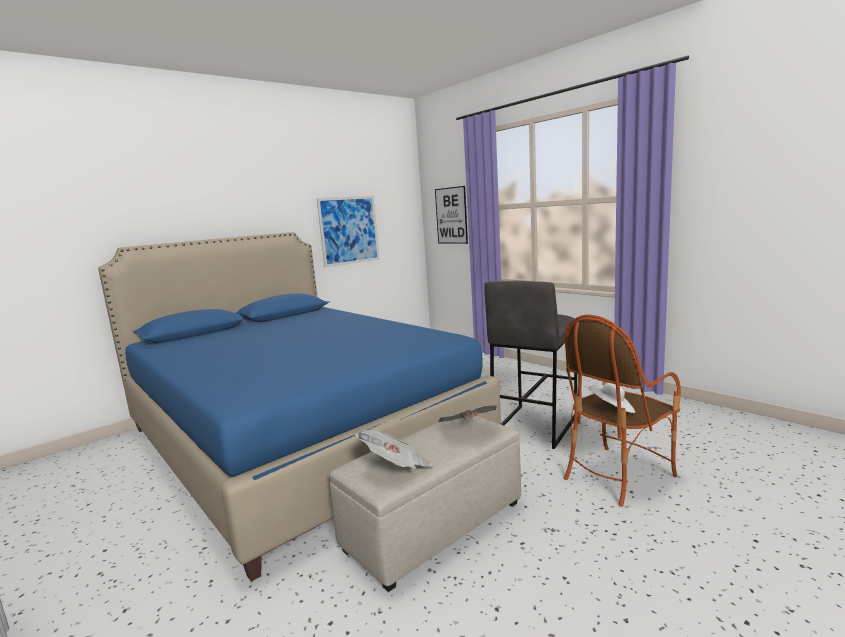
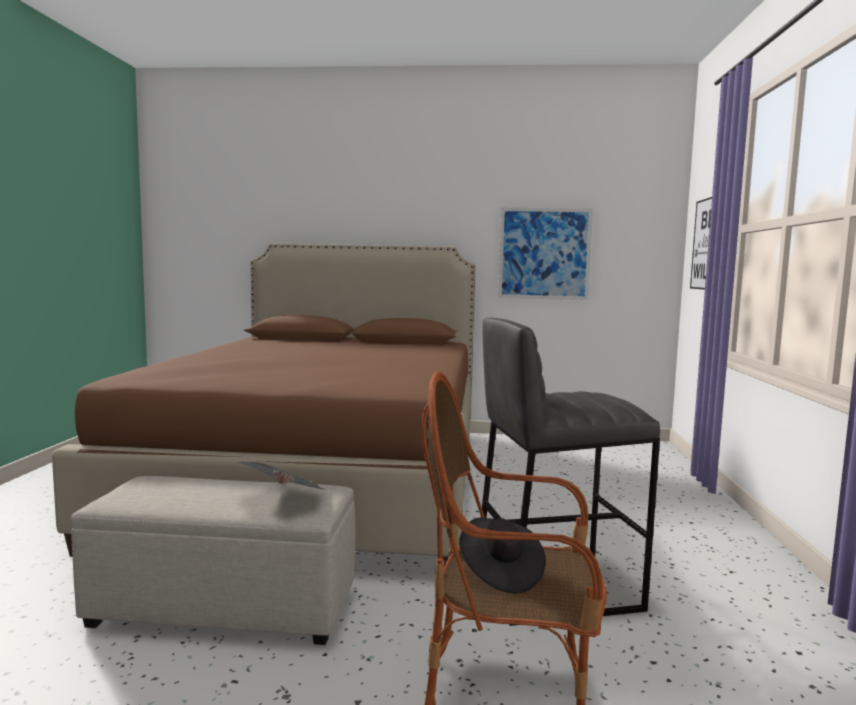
camera: 45 degrees right, 5 degrees down
blue bed [98,232,501,582] -> brown bed [52,243,476,567]
newspaper [355,429,434,469] -> none
white hat [588,382,635,413] -> black hat [459,518,546,594]

